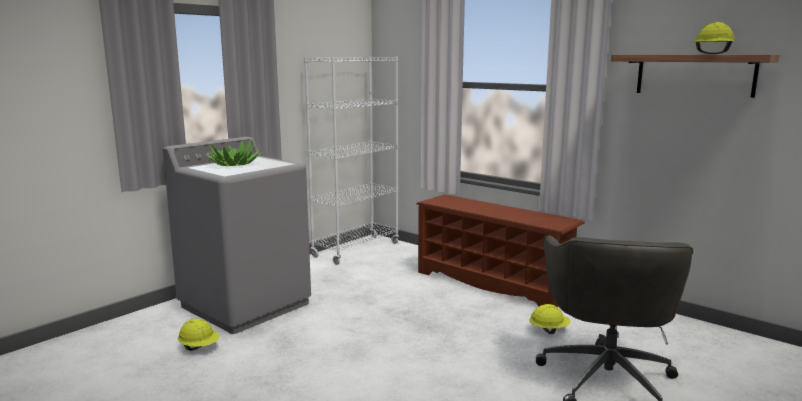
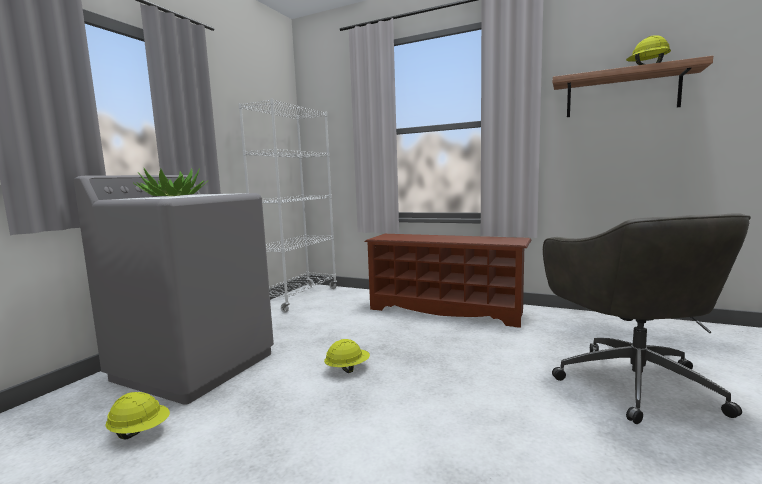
camera: 15 degrees left, 5 degrees down
yellow hard hat [529,304,571,334] -> yellow hard hat moved to [324,339,370,373]

